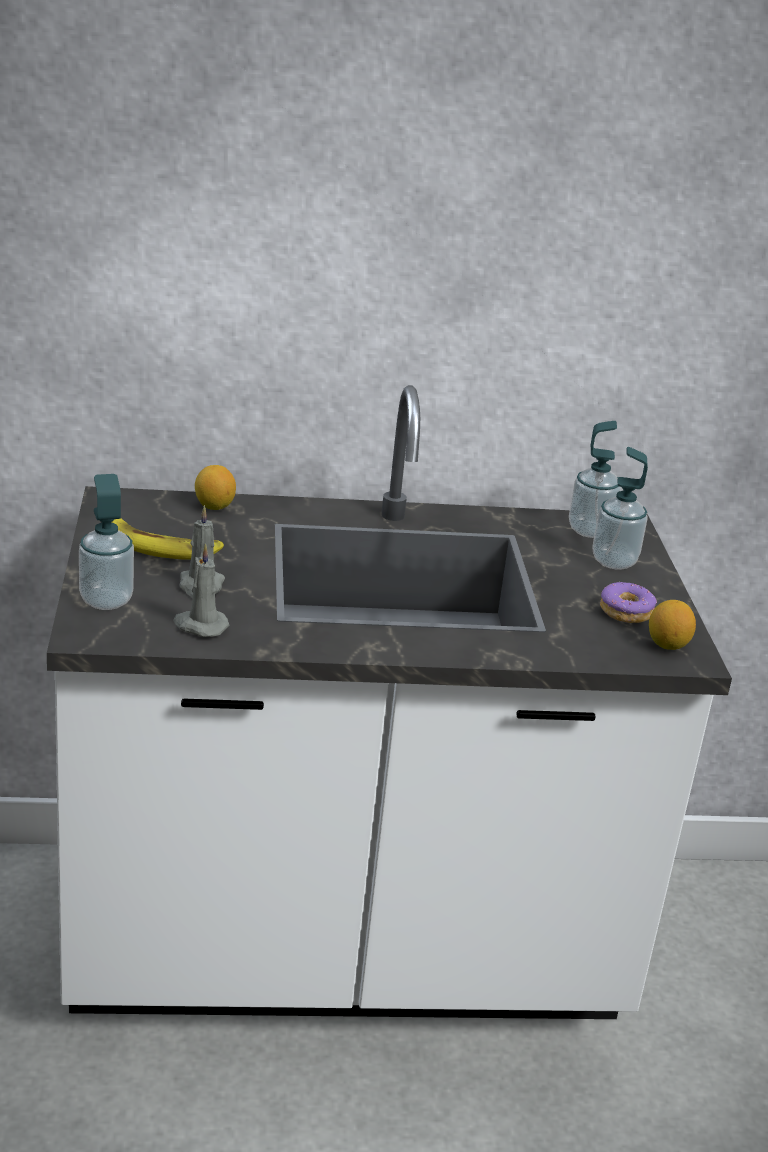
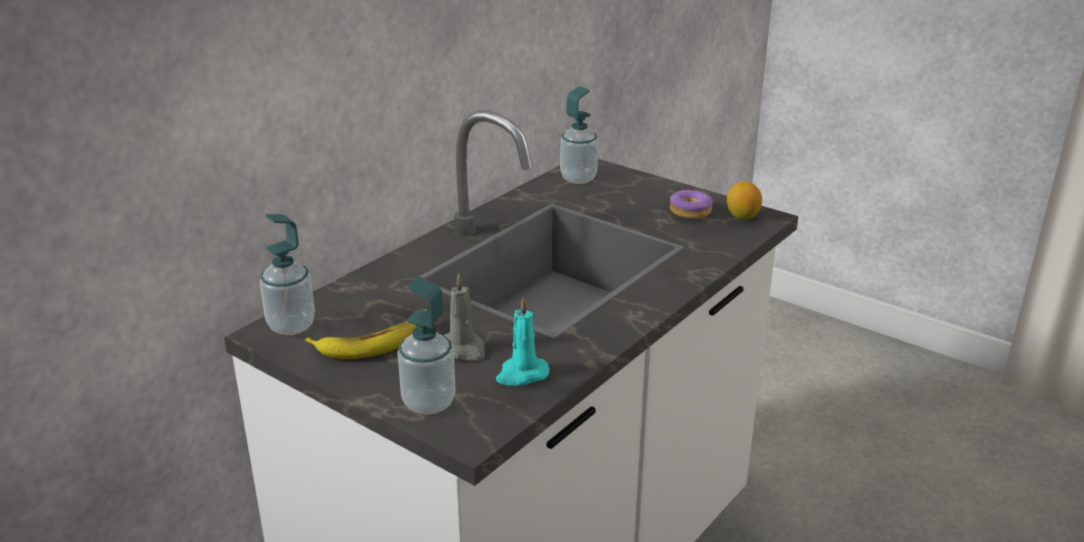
camera: 45 degrees left, 0 degrees up
grey candle [174,543,229,637] -> turquoise candle [496,297,550,385]
lemon [195,465,236,510] -> none
soap dispenser [592,447,648,570] -> soap dispenser moved to [260,214,315,335]

